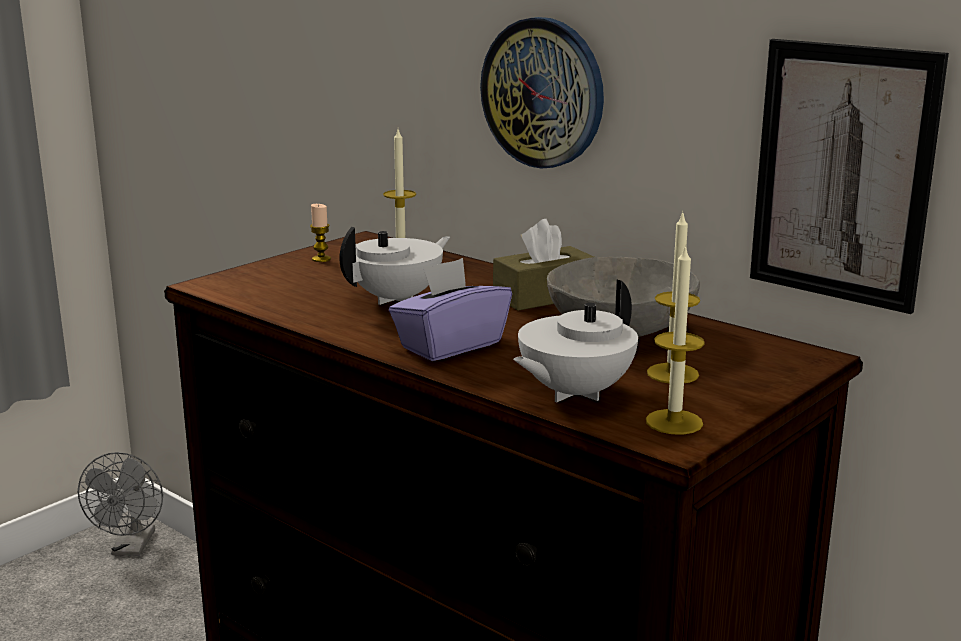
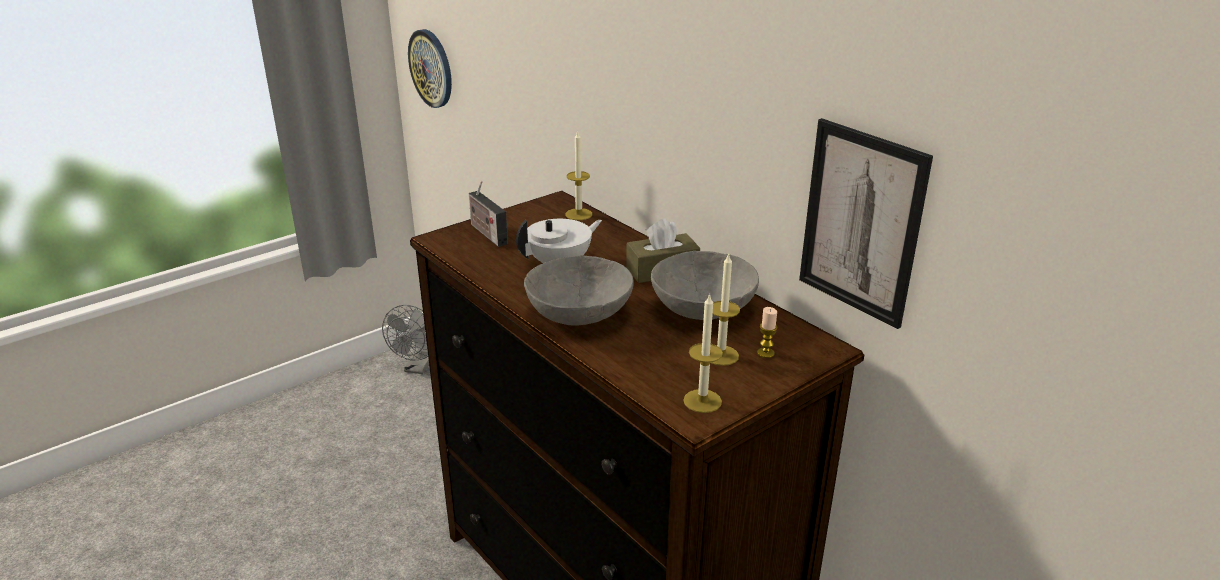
camera: 10 degrees right, 10 degrees up
candle [310,204,331,262] -> candle moved to [757,307,778,358]
purple tissue box [389,258,512,361] -> grey bowl [524,255,634,325]
wall clock [480,17,604,169] -> wall clock moved to [408,29,452,108]
white teapot [513,280,638,402] -> none
none -> radio [469,181,508,247]

